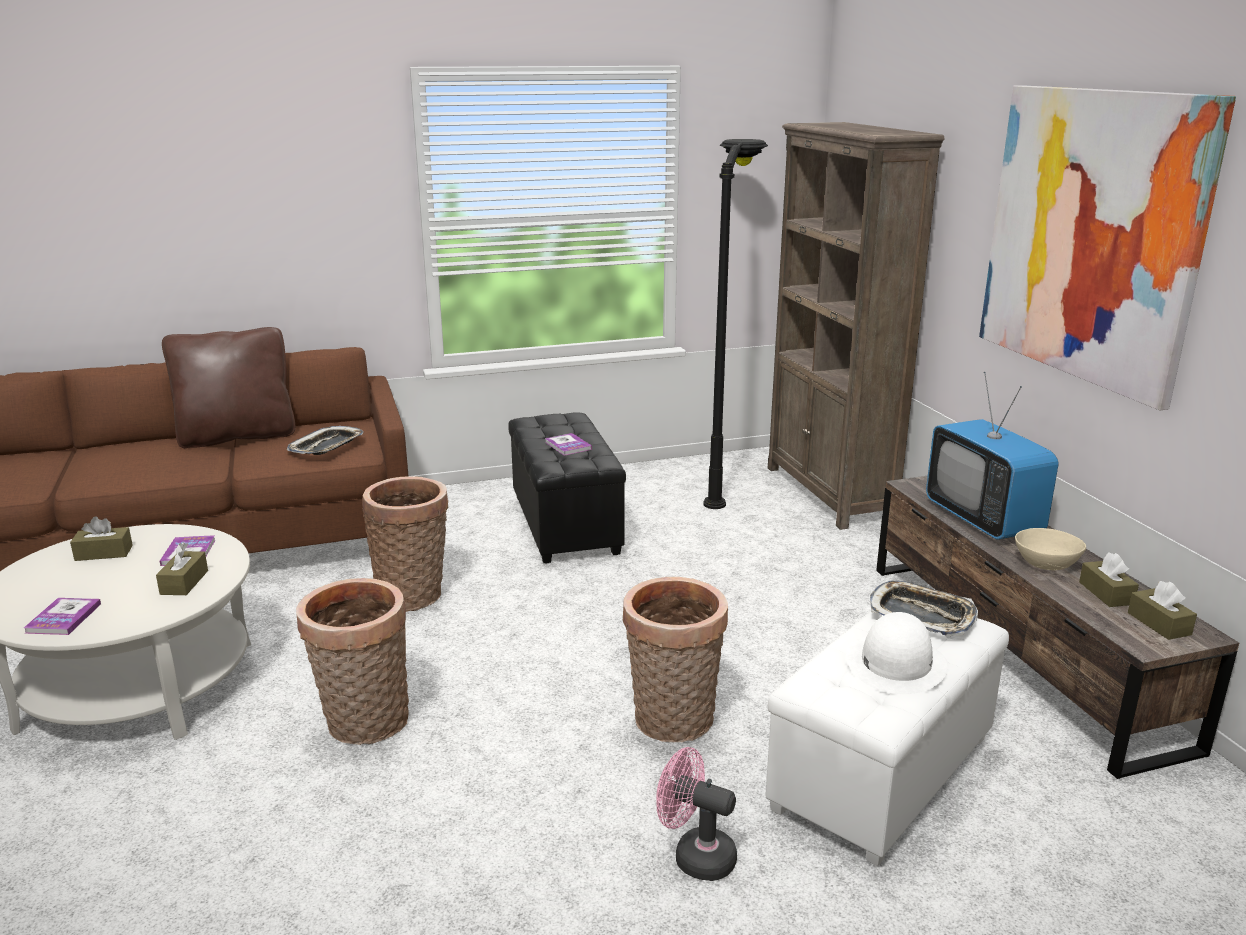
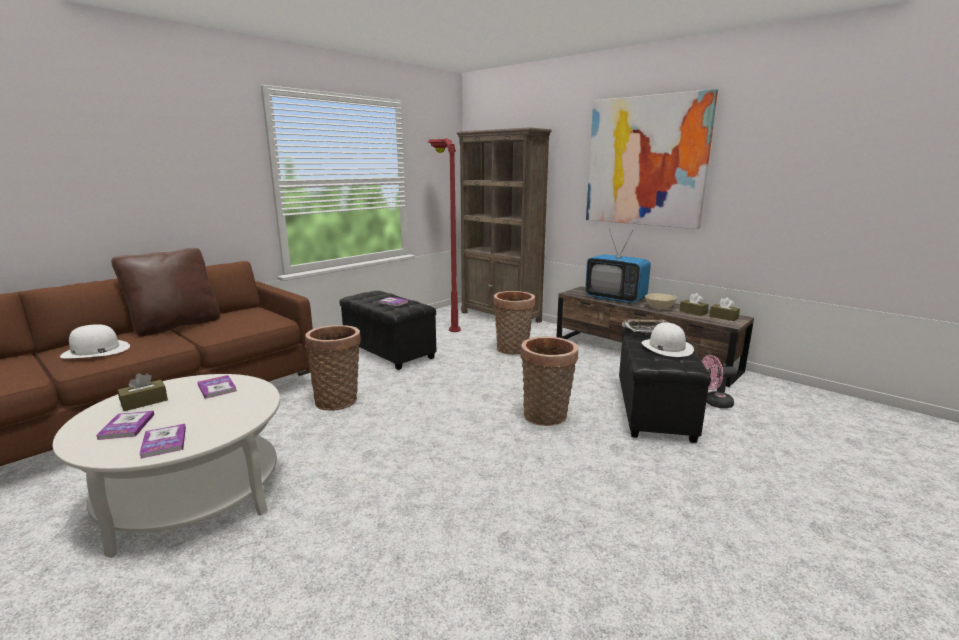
camera: 30 degrees left, 5 degrees down
brown tissue box [156,542,208,595] -> none
tray [287,426,364,455] -> none
basket [296,578,409,745] -> basket moved to [493,291,535,355]
pink fan [656,747,737,881] -> pink fan moved to [702,355,737,408]
black floor lamp [703,139,768,509] -> red floor lamp [428,138,461,332]
white ottoman [765,611,1009,866] -> black ottoman [619,327,711,443]
none -> white hat [60,324,130,359]
none -> book [96,411,154,440]

